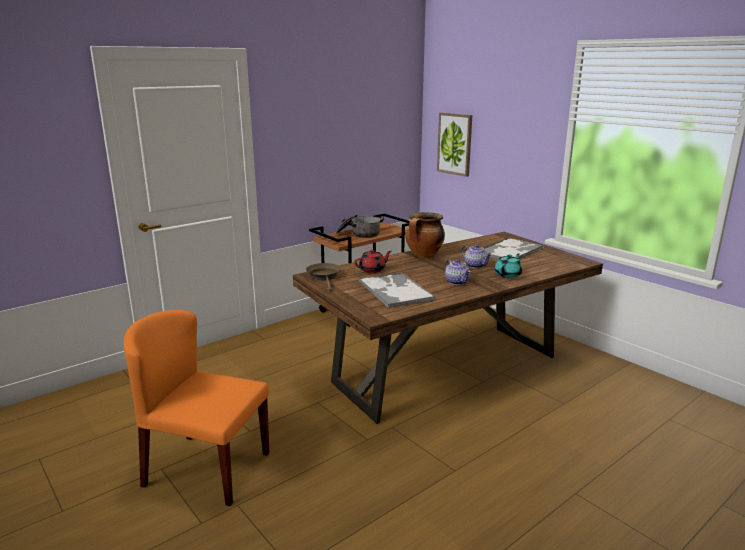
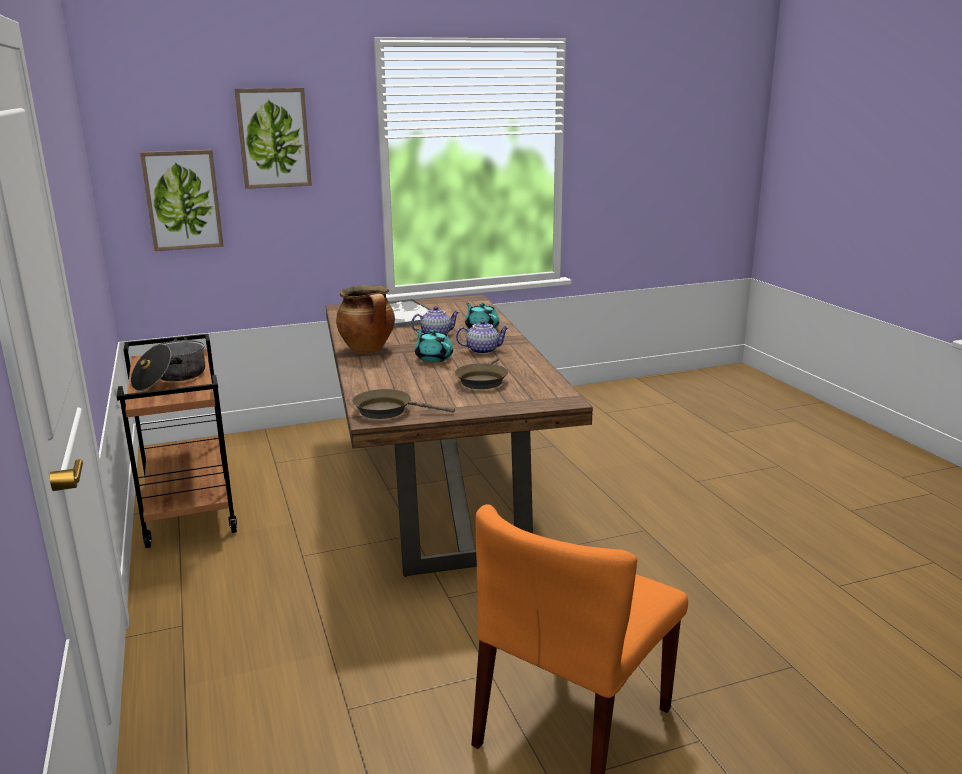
camera: 70 degrees left, 0 degrees up
red teapot [354,250,391,273] -> none
tray [359,272,435,308] -> brown frying pan [455,357,508,389]
none -> picture [235,88,312,189]
none -> turquoise teapot [415,329,453,362]

